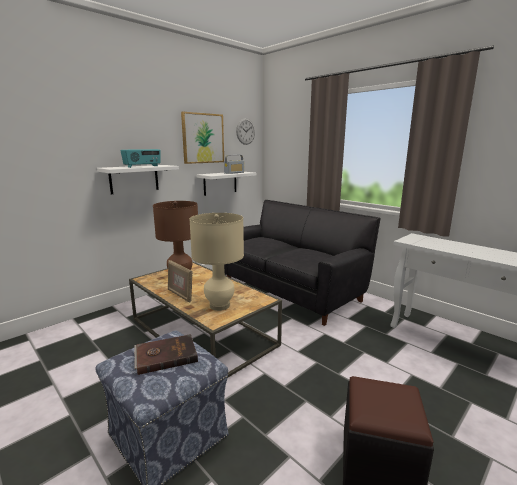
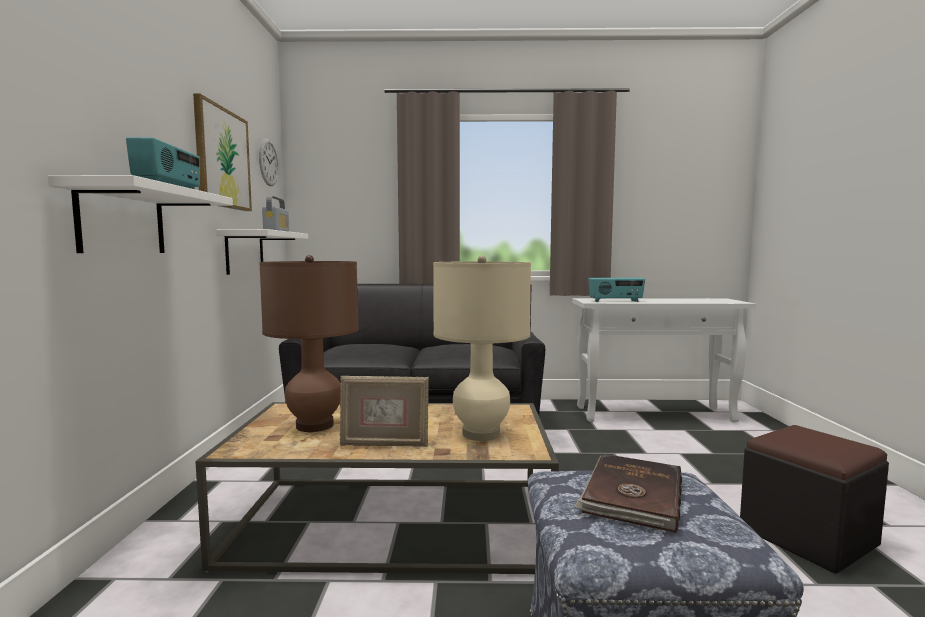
camera: 45 degrees left, 10 degrees down
none -> radio [588,278,645,302]

